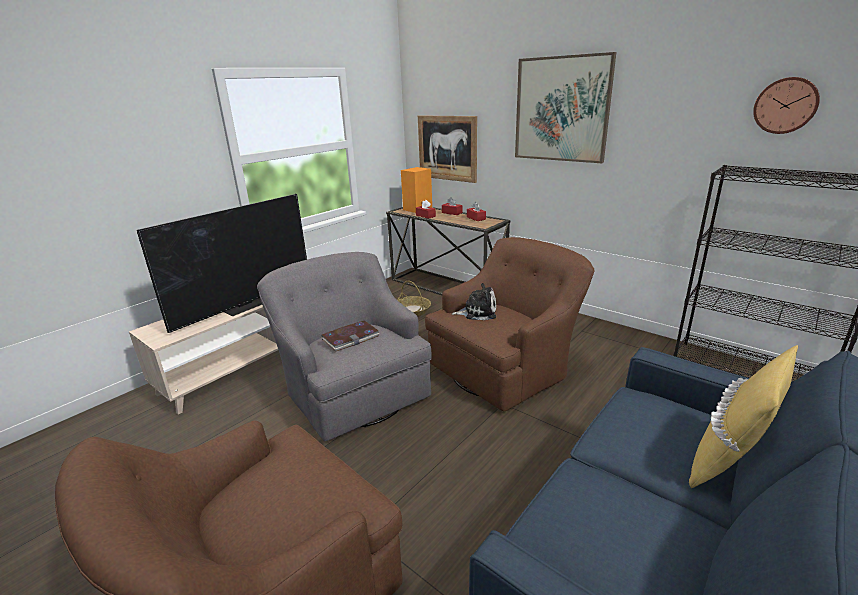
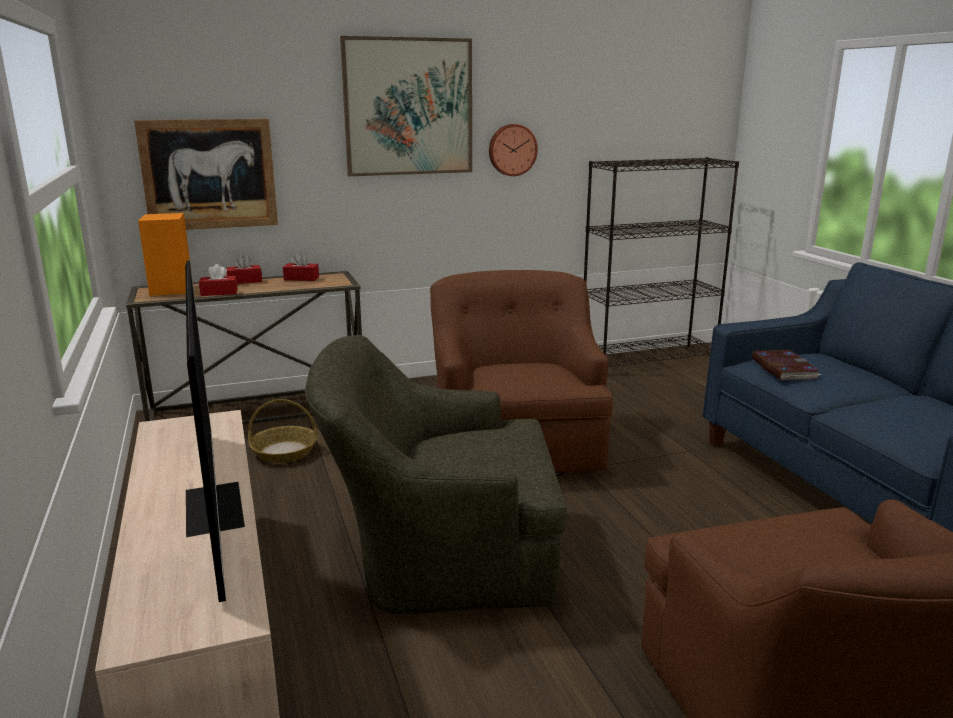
camera: 60 degrees left, 5 degrees down
grey armchair [257,252,432,441] -> green armchair [305,335,567,614]
book [321,320,380,352] -> book moved to [752,350,820,380]
plush toy [452,283,496,320] -> none
yellow pillow [689,345,798,488] -> none
wall clock [753,77,820,134] -> wall clock moved to [489,124,538,176]

